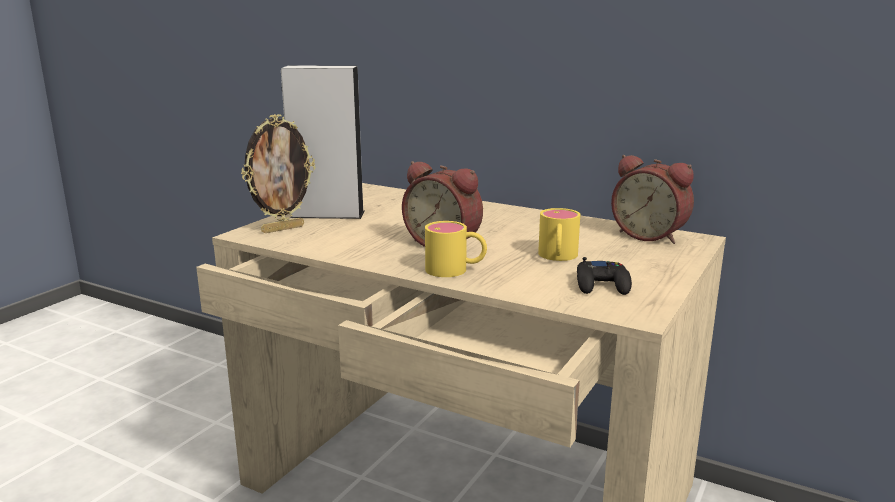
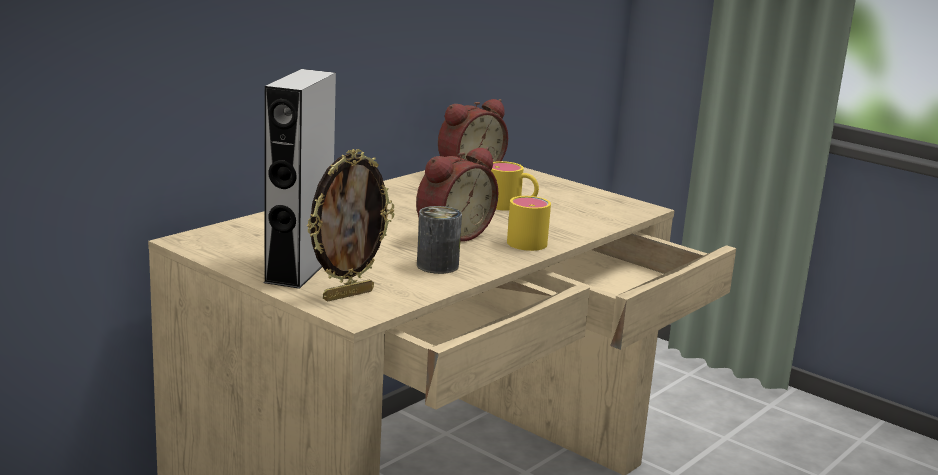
camera: 80 degrees left, 0 degrees up
picture frame [241,114,315,233] -> picture frame turned 75 degrees clockwise [306,149,394,302]
black game controller [577,257,632,295] -> none
none -> can [417,206,462,274]

